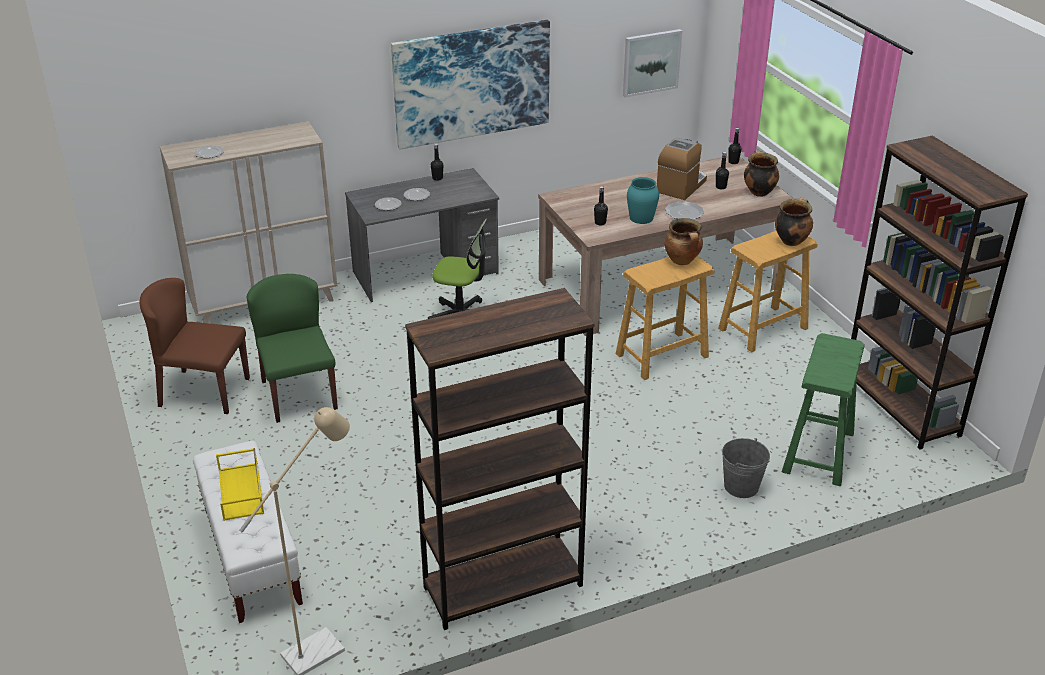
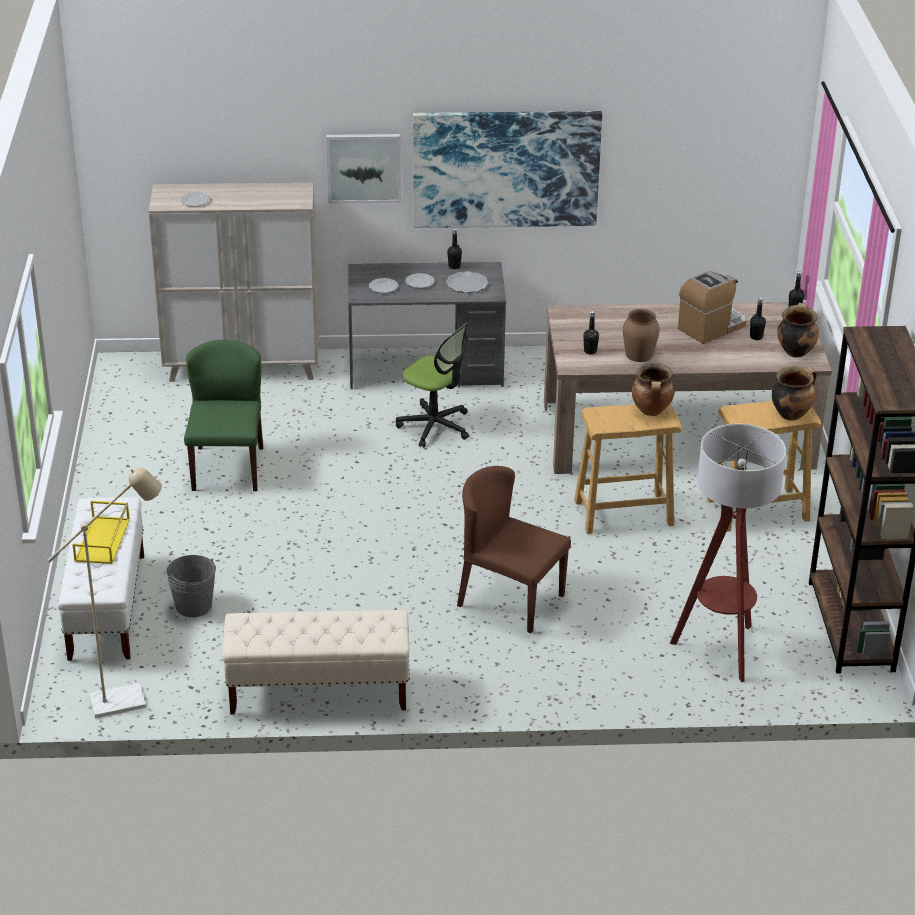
camera: 20 degrees right, 0 degrees up
brown chair [140,278,250,414] -> brown chair moved to [457,466,571,633]
brown bookcase [405,288,595,630] -> beige bench [222,610,410,714]
picture [623,29,682,97] -> picture moved to [326,134,401,204]
turquoise vase [627,177,659,224] -> brown vase [623,309,660,362]
plate [665,201,704,220] -> plate moved to [446,271,489,293]
grey bucket [722,438,770,498] -> grey bucket moved to [166,555,216,617]
green stool [782,333,865,486] -> floor lamp [670,424,786,682]

